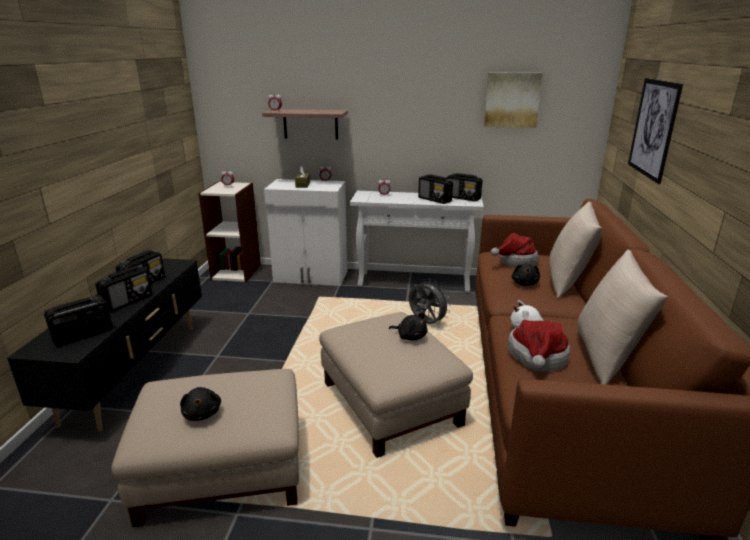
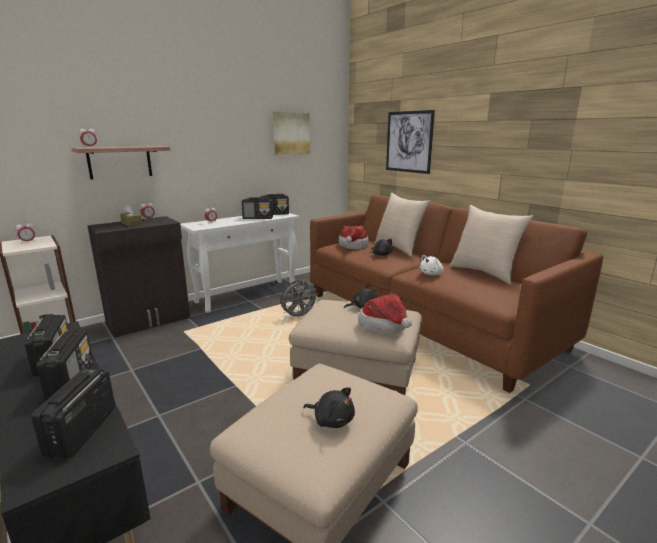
camera: 45 degrees left, 5 degrees down
white cabinet [264,179,347,286] -> black cabinet [87,216,190,338]
grey fan [409,279,451,324] -> grey fan turned 150 degrees clockwise [280,280,319,319]
hat [508,320,570,372] -> hat moved to [358,294,412,334]

